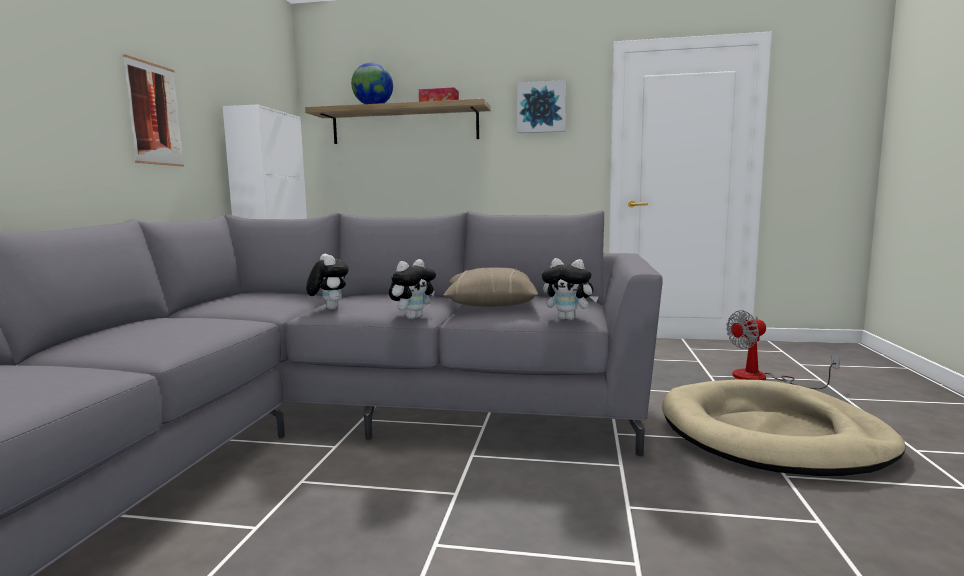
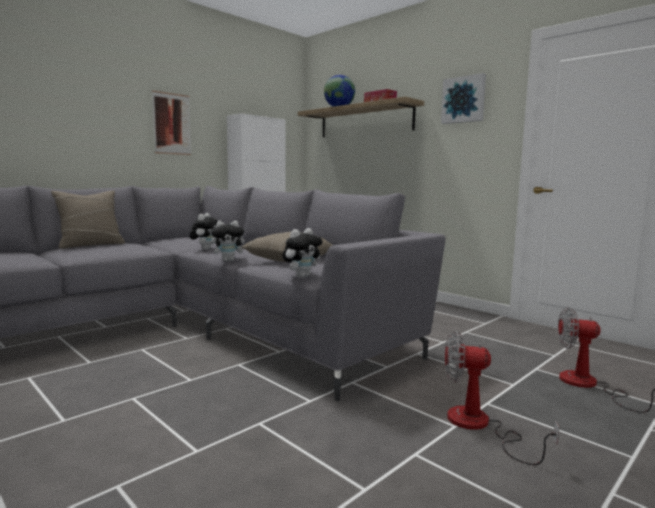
camera: 35 degrees right, 0 degrees up
plush toy [542,258,598,320] -> plush toy turned 105 degrees counterclockwise [283,228,323,278]
beige dog bed [662,380,905,476] -> fan [445,331,559,465]
none -> beige pillow [51,190,125,249]

